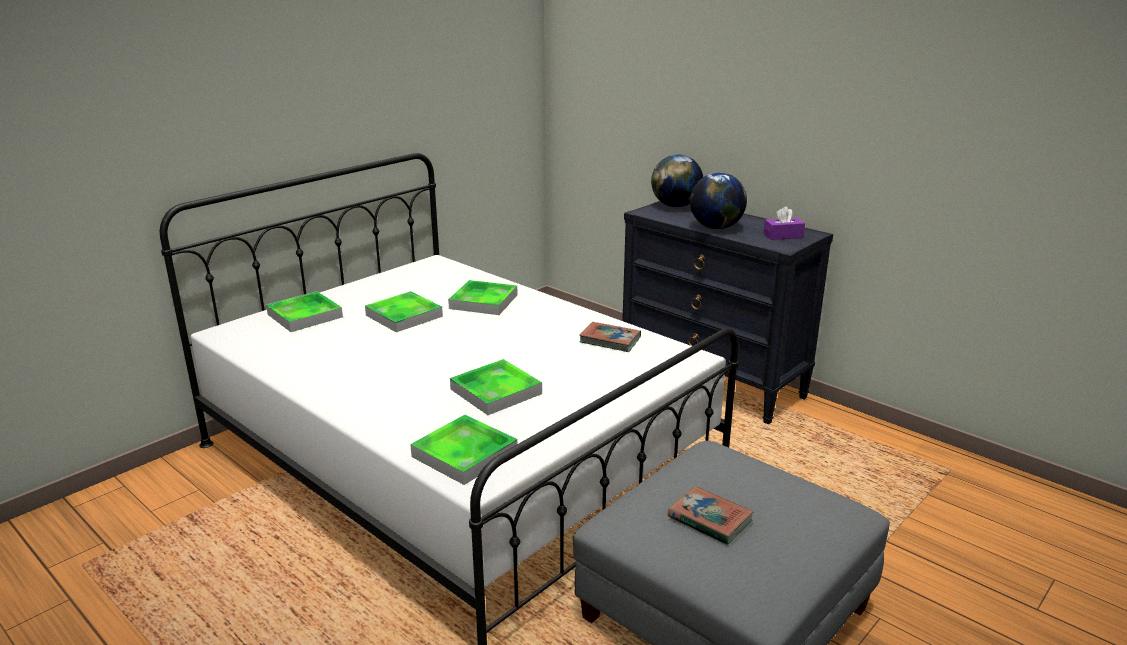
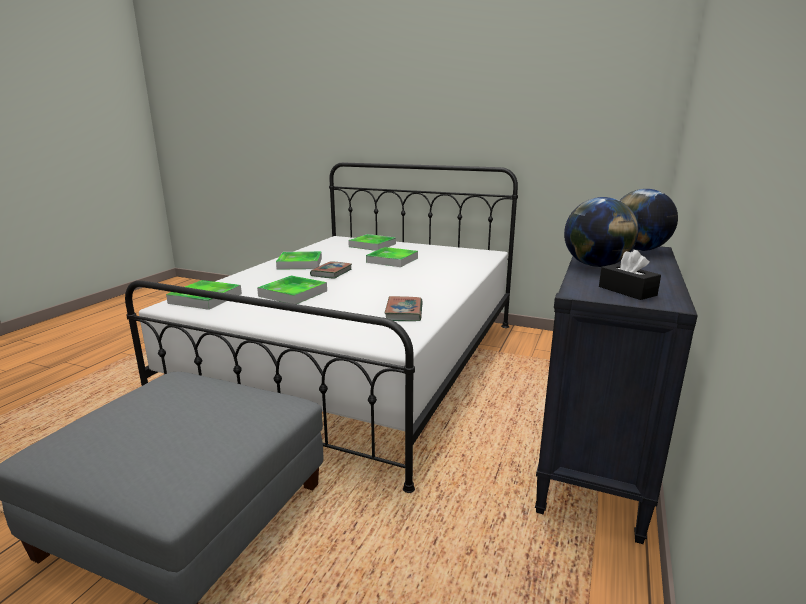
camera: 70 degrees right, 5 degrees down
tray [448,280,518,315] -> tray moved to [276,251,322,270]
book [668,486,754,545] -> book moved to [310,261,352,279]
purple tissue box [763,206,805,240] -> black tissue box [599,250,661,300]

